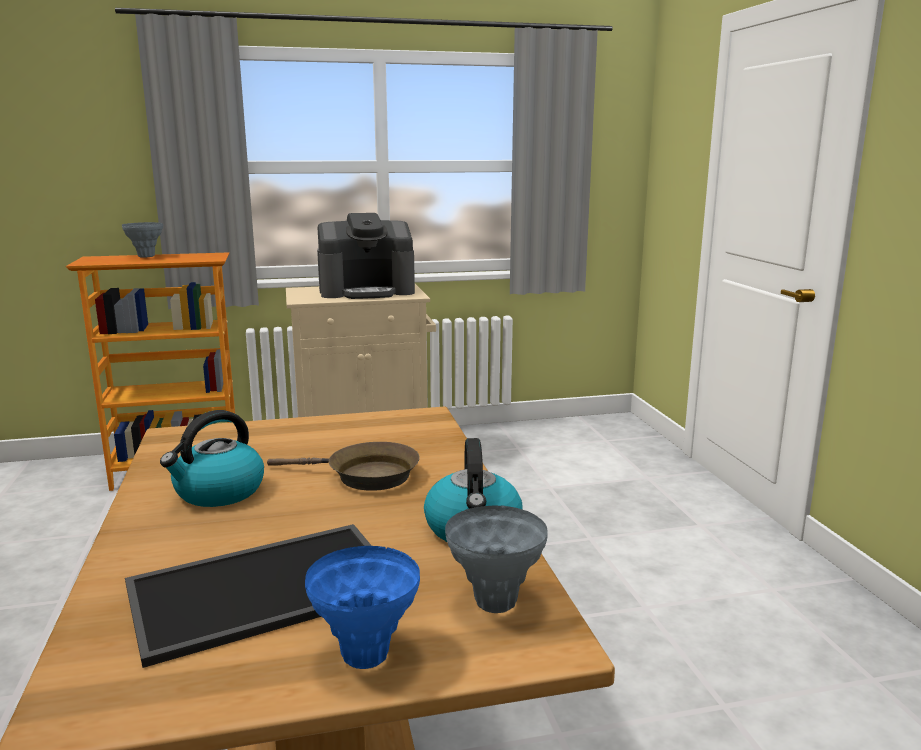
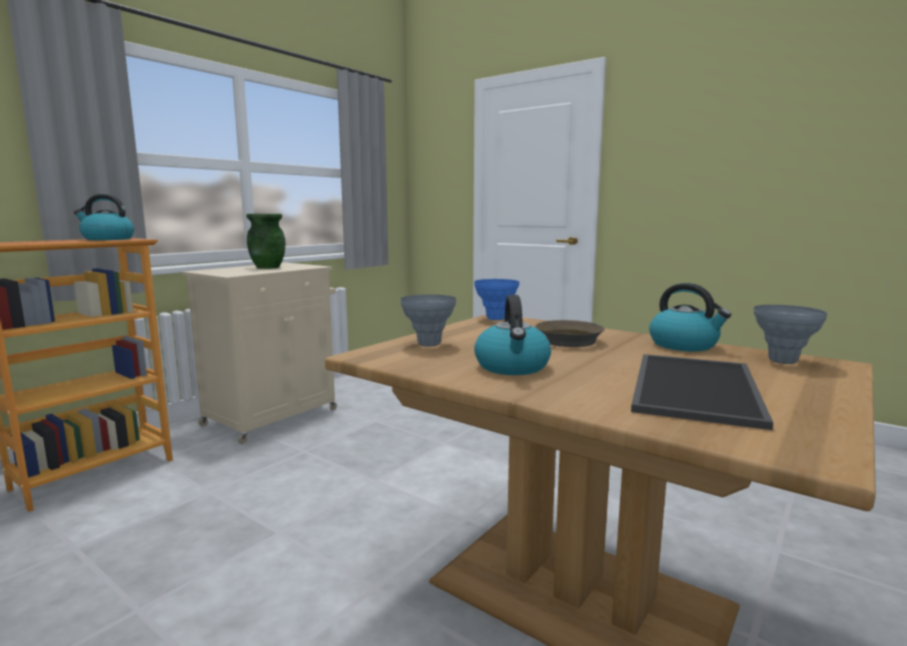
camera: 40 degrees left, 5 degrees down
grey vase [122,222,163,258] -> grey vase moved to [401,294,456,347]
blue vase [305,546,420,669] -> blue vase moved to [474,279,519,320]
coffee machine [317,213,415,299] -> green vase [246,214,285,269]
none -> kettle [74,194,134,240]

